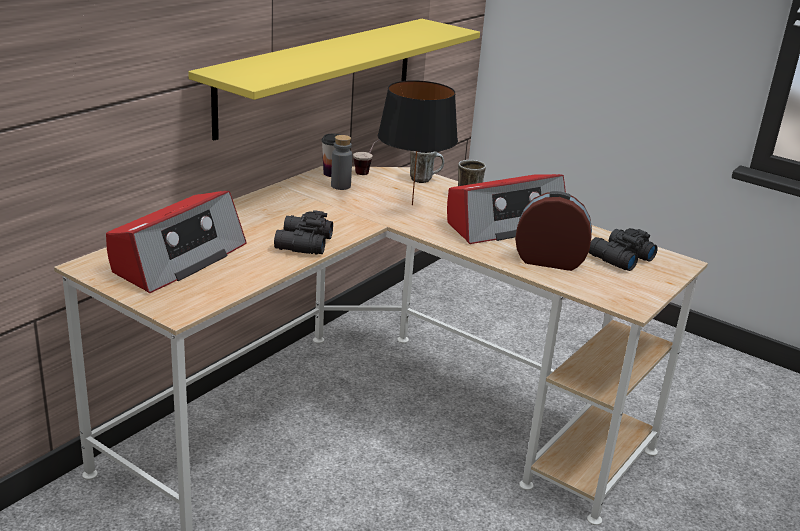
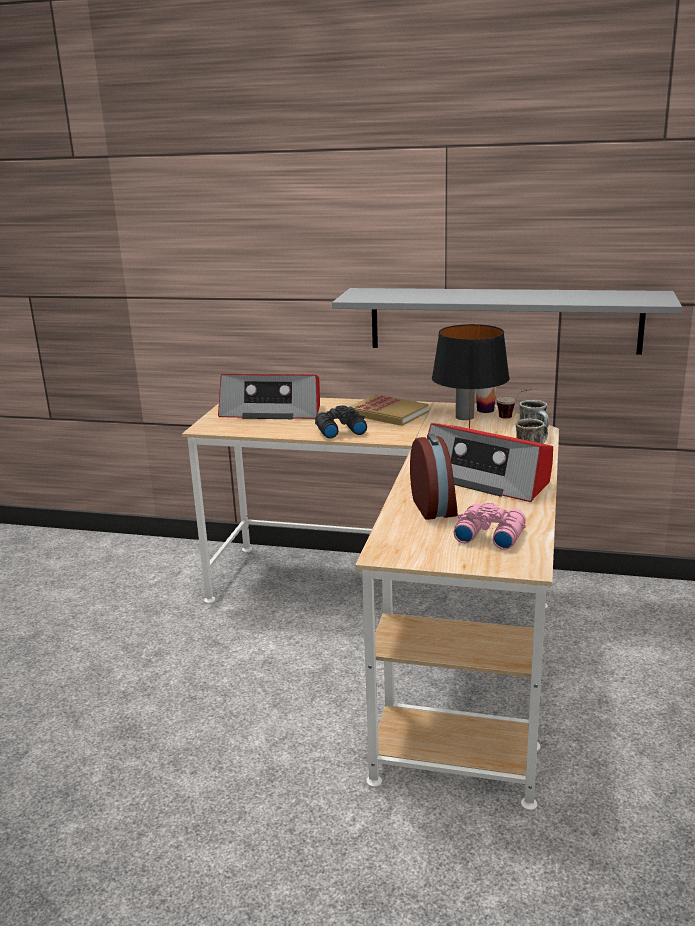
camera: 70 degrees right, 5 degrees down
yellow shelf [188,19,480,140] -> grey shelf [332,288,682,355]
black binoculars [589,228,658,271] -> pink binoculars [454,503,526,550]
none -> book [349,394,429,426]

